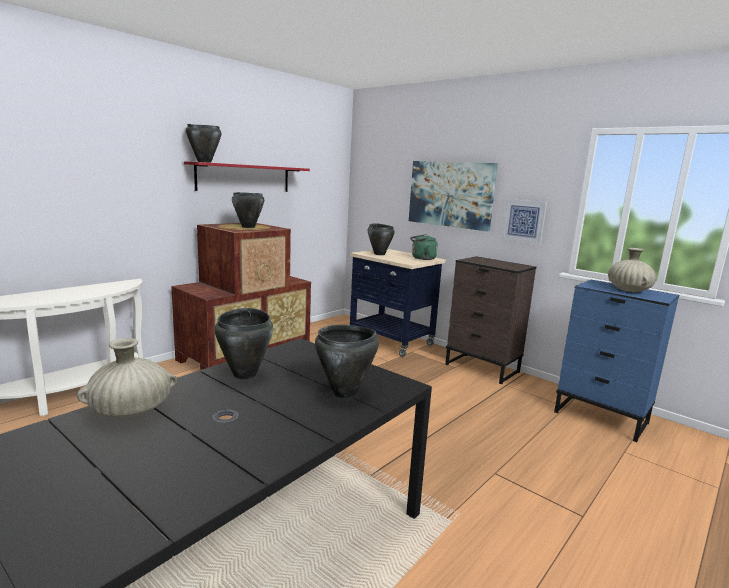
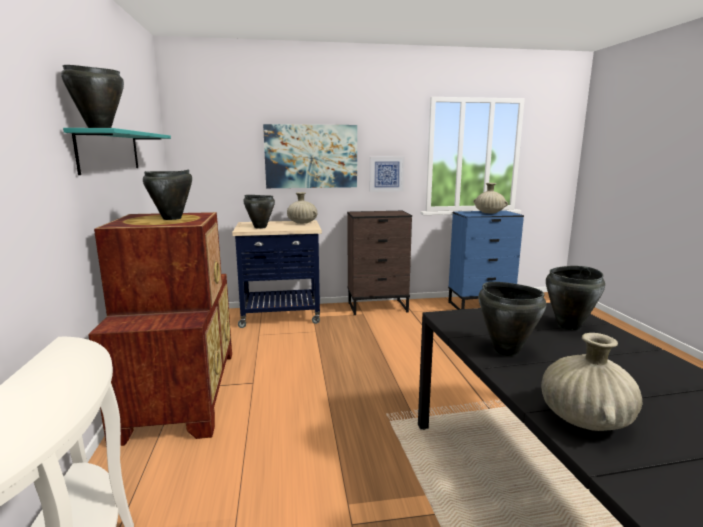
camera: 50 degrees left, 0 degrees up
red shelf [184,161,310,192] -> turquoise shelf [63,128,171,175]
green kettle [410,234,438,260] -> beige vase [287,192,317,224]

